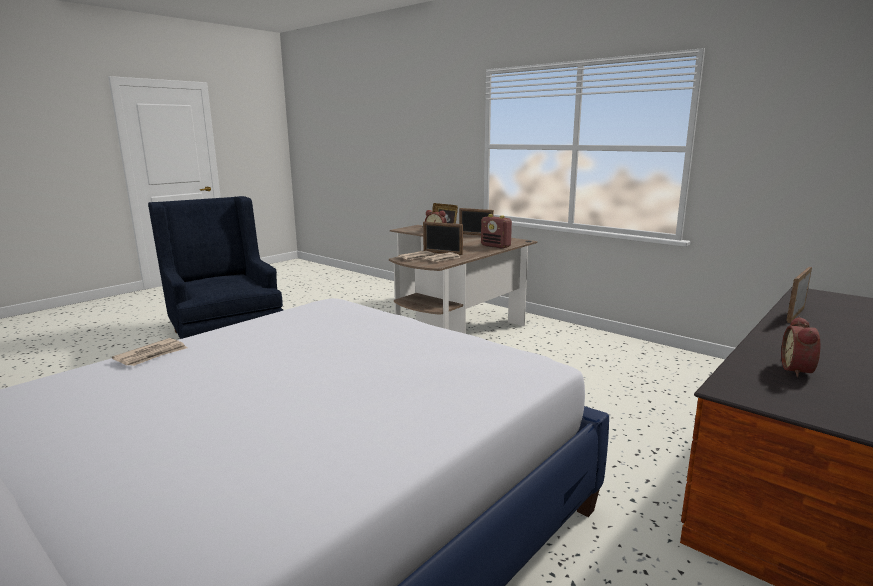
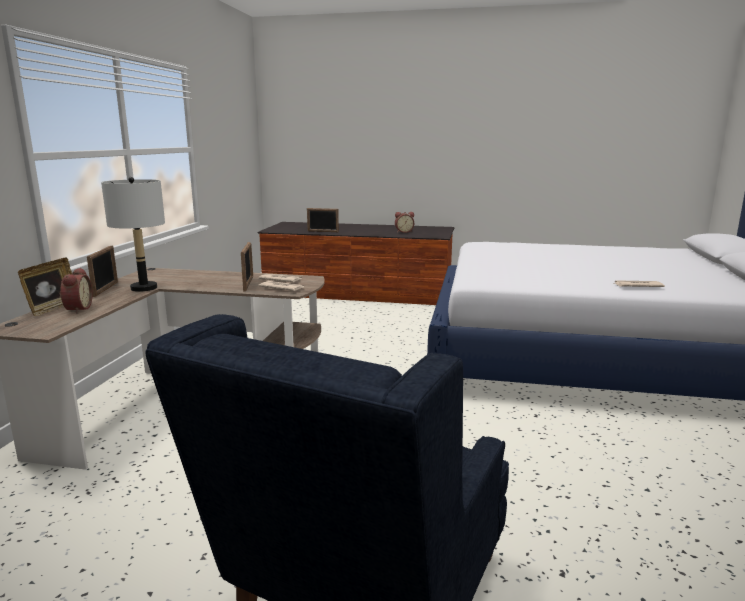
camera: 120 degrees left, 0 degrees up
radio [481,214,512,249] -> none
none -> grey table lamp [101,177,165,292]

